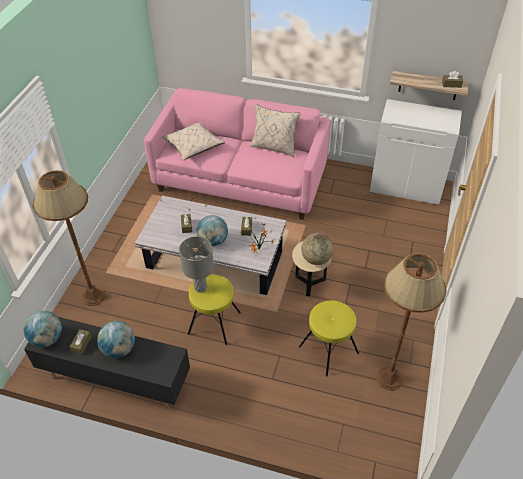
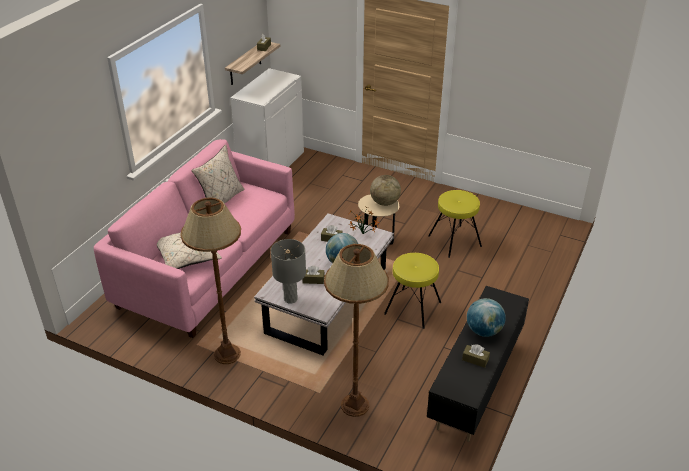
camera: 80 degrees left, 10 degrees down
globe [24,311,62,347] -> none
grey table lamp [179,236,214,293] -> grey table lamp moved to [271,239,306,304]
brown floor lamp [377,253,447,390] -> brown floor lamp moved to [180,198,241,364]

